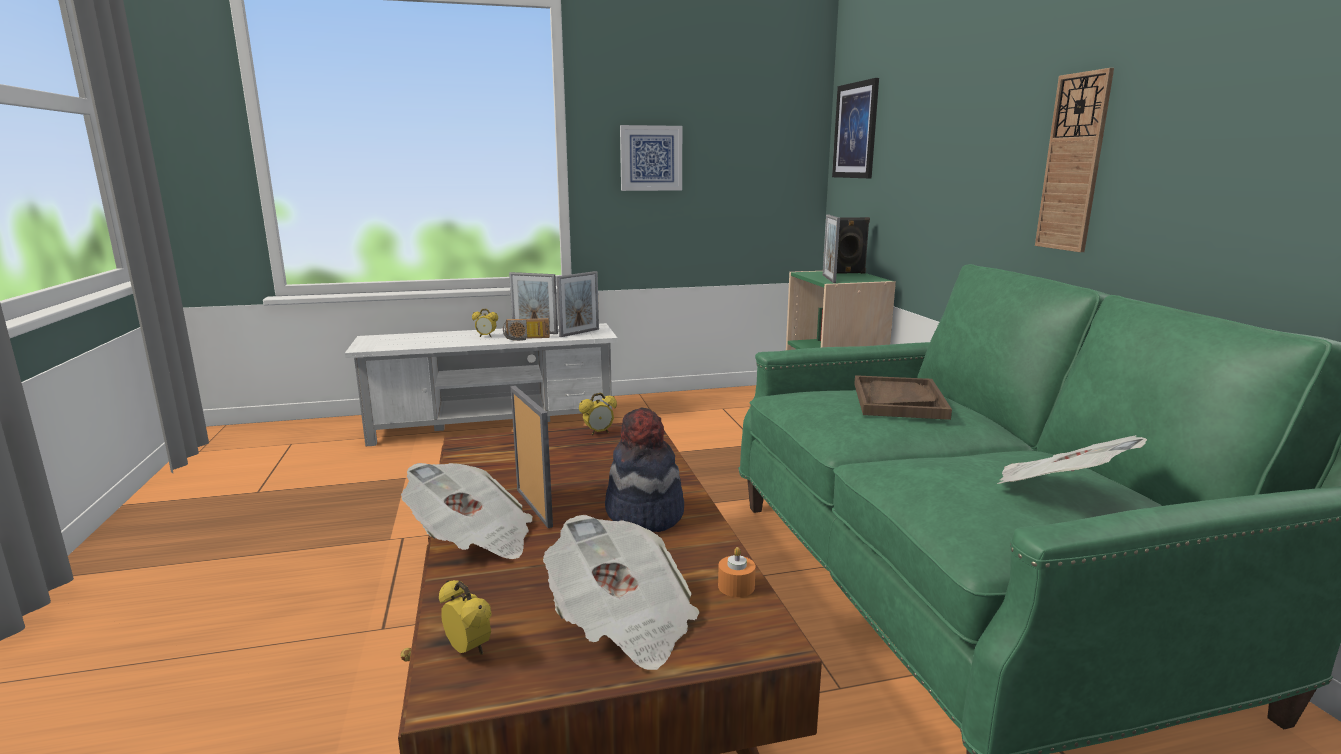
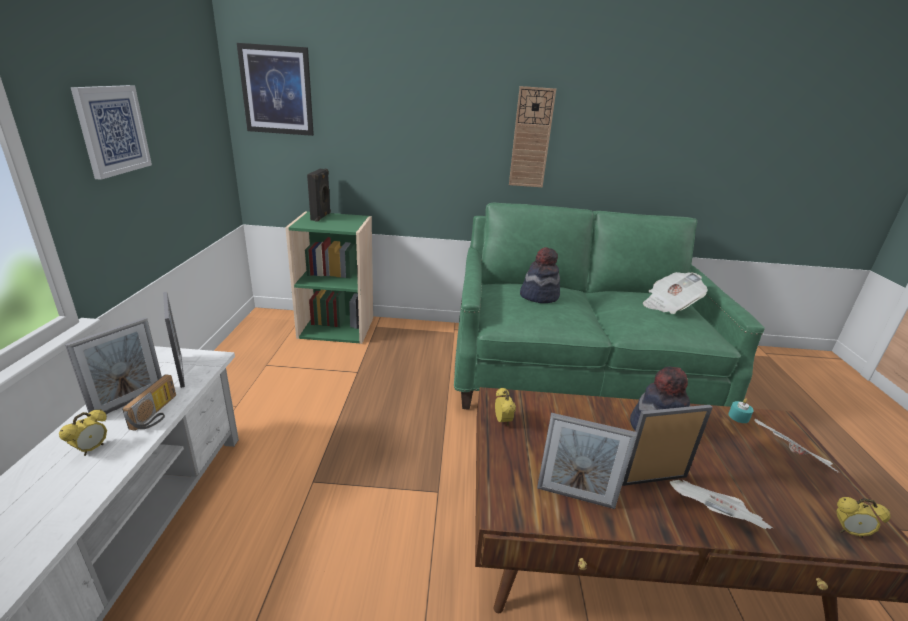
camera: 75 degrees left, 10 degrees up
alarm clock [439,580,492,655] -> alarm clock turned 135 degrees counterclockwise [836,497,891,538]
orange candle [718,547,756,597] -> turquoise candle [728,399,754,423]
picture frame [823,214,840,283] -> picture frame moved to [537,413,637,509]
brown tray [854,375,952,420] -> hat [520,247,560,303]

